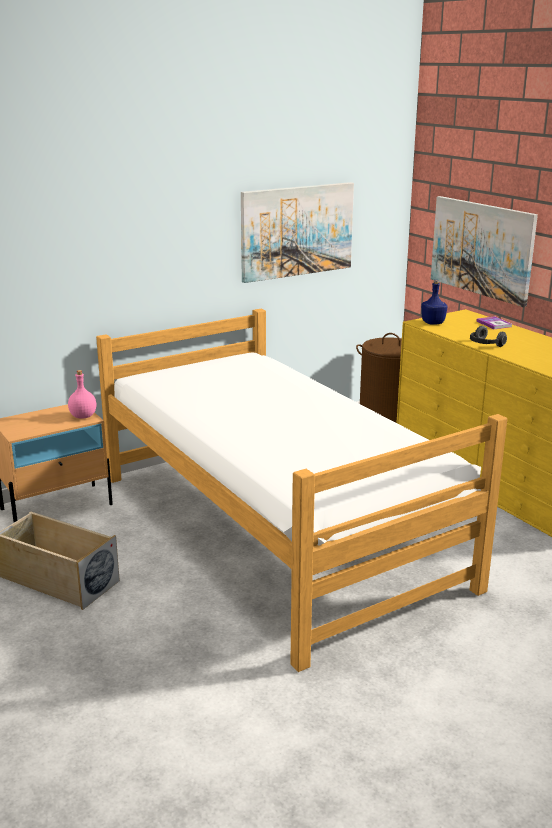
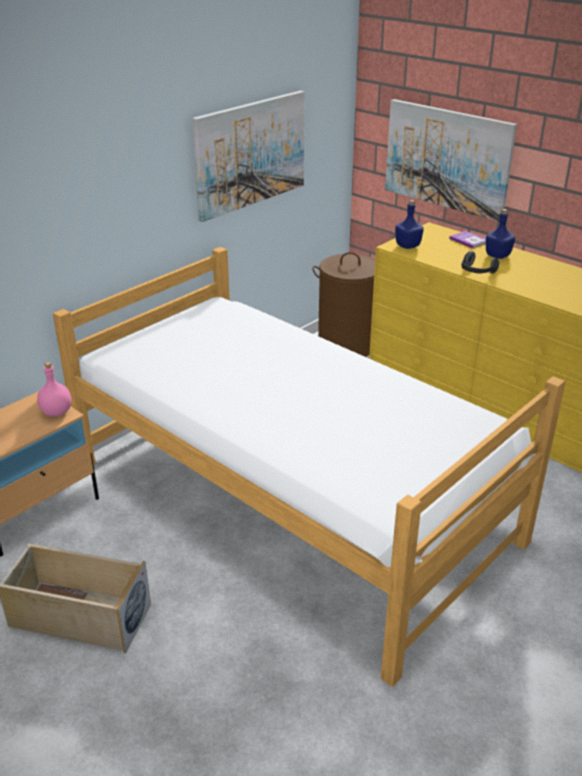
camera: 15 degrees left, 10 degrees up
none -> blue bottle [486,209,515,259]

